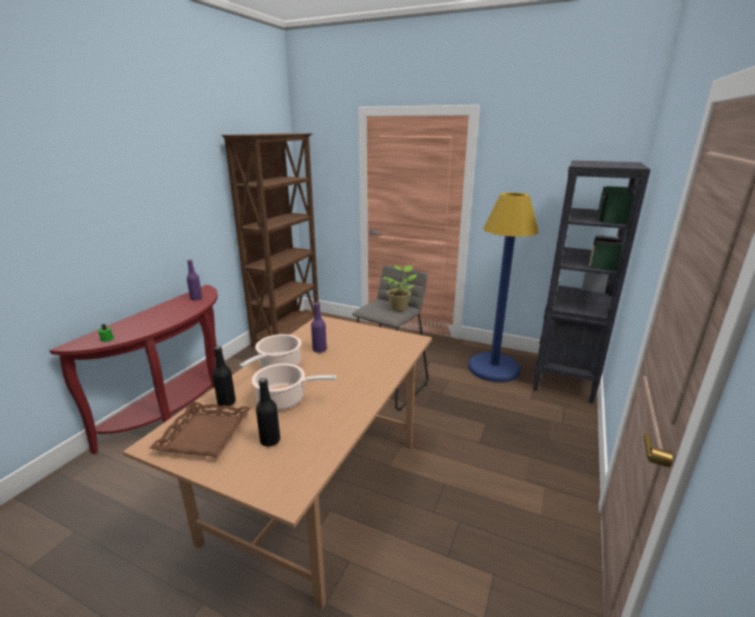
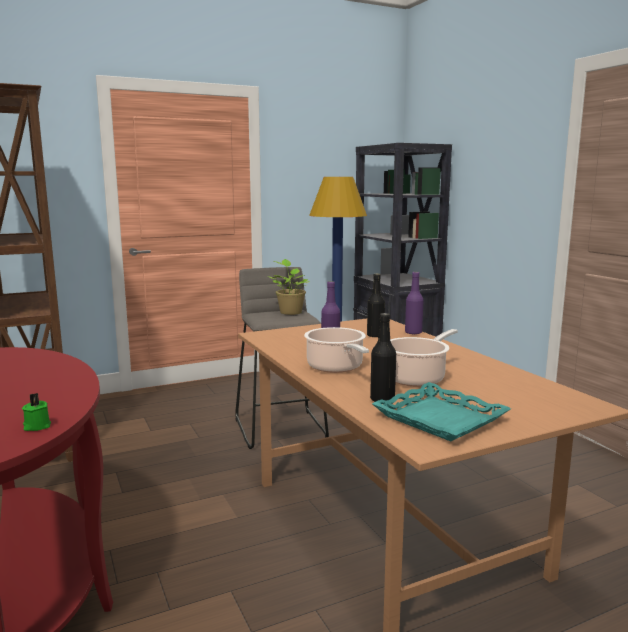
camera: 50 degrees left, 10 degrees down
brown tray [149,402,251,457] -> turquoise tray [372,382,511,441]
purple bottle [187,259,202,301] -> purple bottle moved to [405,272,424,335]
black bottle [256,378,280,447] -> black bottle moved to [367,274,385,337]

